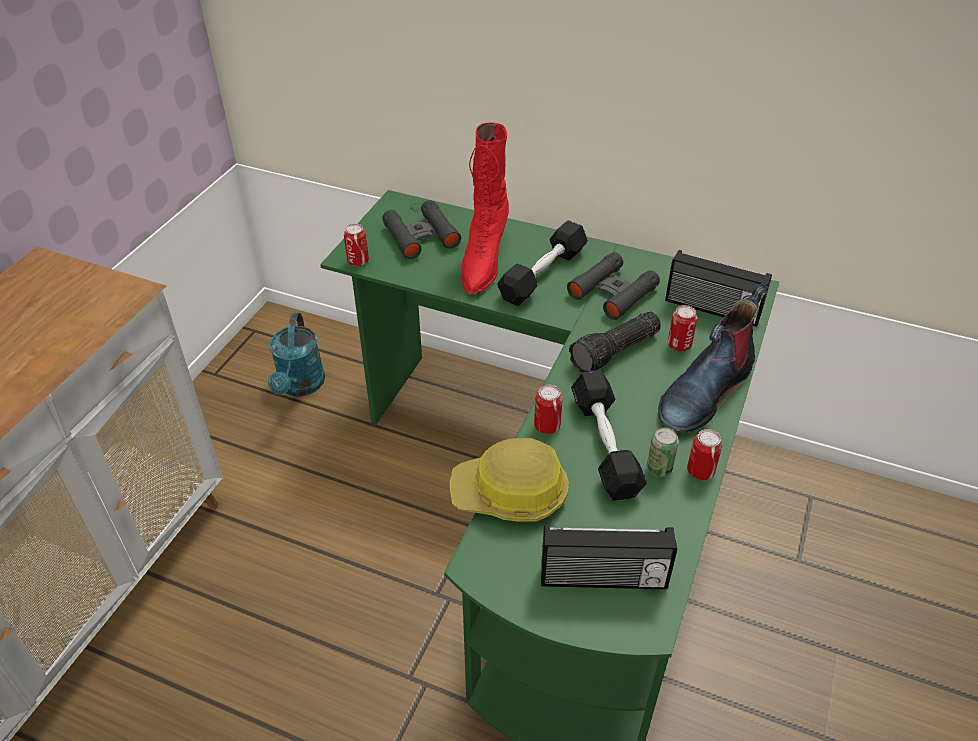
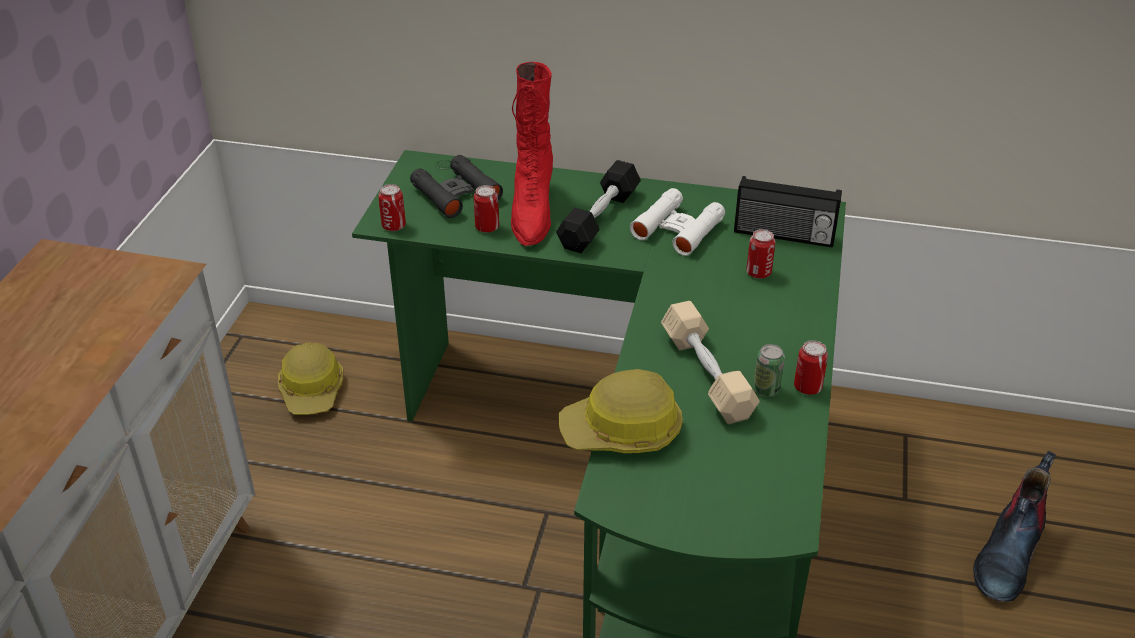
camera: 10 degrees left, 5 degrees down
turquoise watering can [268,313,325,397] -> hard hat [278,342,343,415]
can [534,384,563,434] -> can moved to [474,185,499,233]
radio [541,524,677,589] -> none
black binoculars [567,252,660,320] -> white binoculars [630,188,725,256]
flashlight [569,311,661,373] -> none
black dumbbell [571,370,647,501] -> beige dumbbell [661,301,760,424]
boot [658,283,769,432] -> boot moved to [973,451,1056,602]

